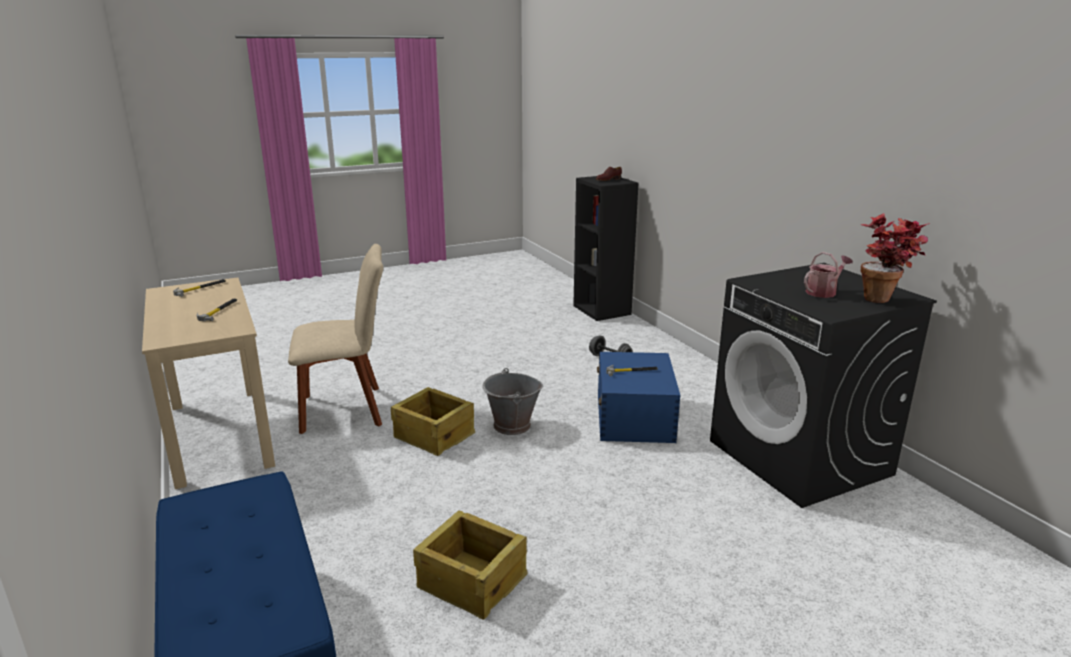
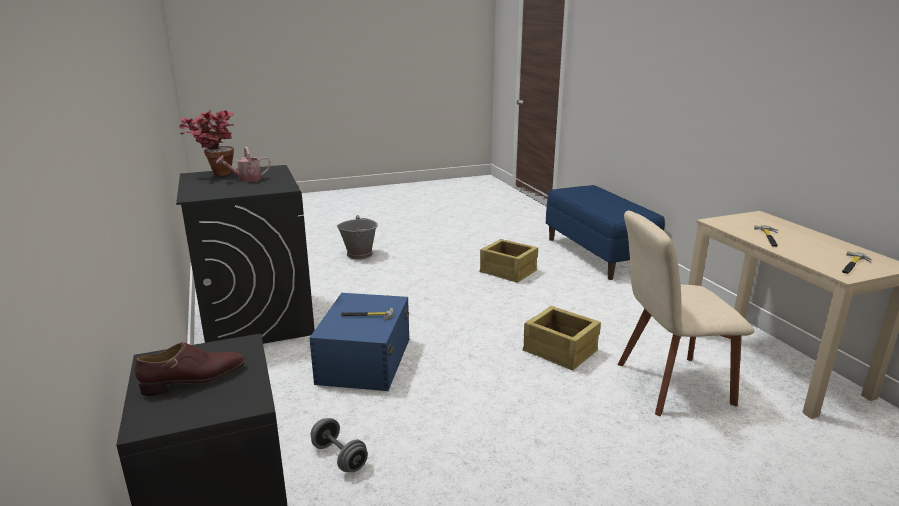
camera: 175 degrees left, 0 degrees up
grey bucket [482,368,543,435] -> grey bucket moved to [336,215,378,260]

